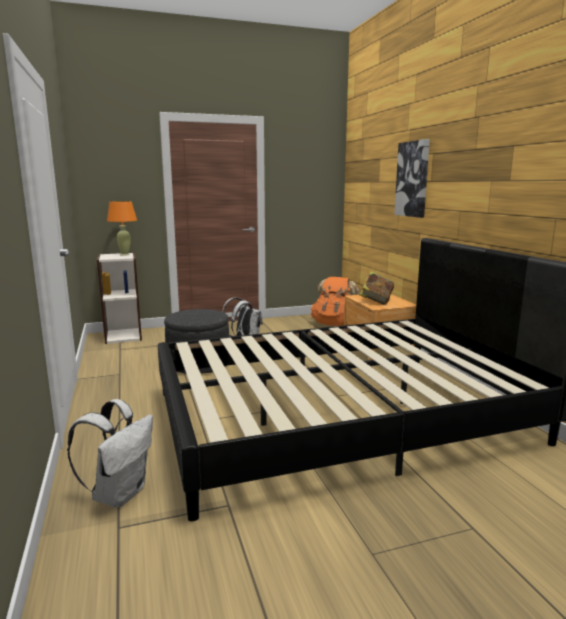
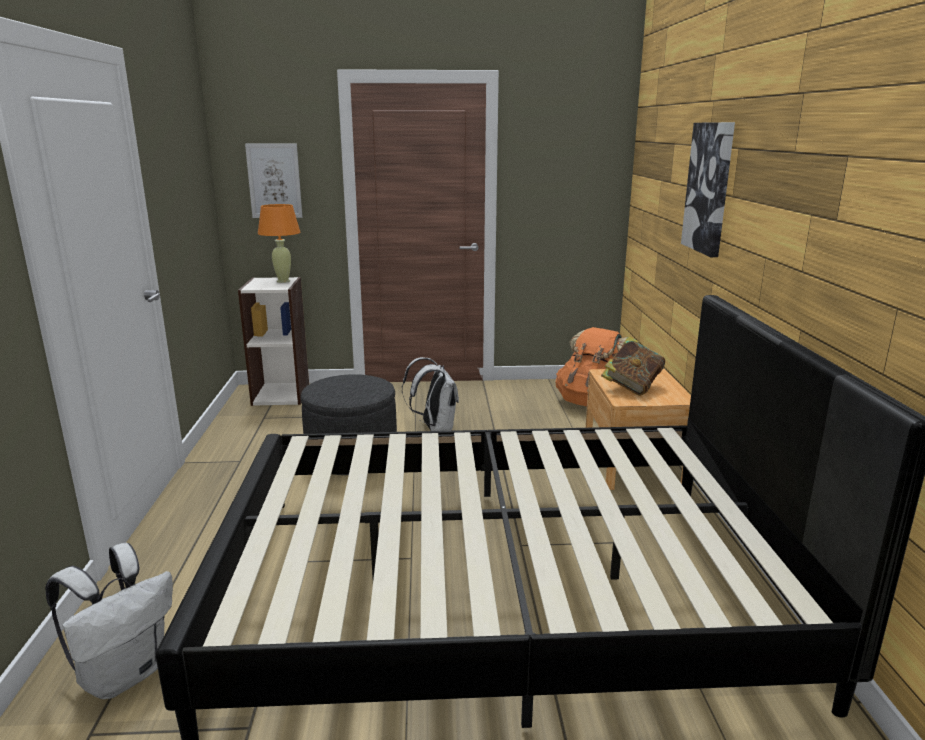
camera: 15 degrees right, 5 degrees up
none -> picture [245,144,302,218]

